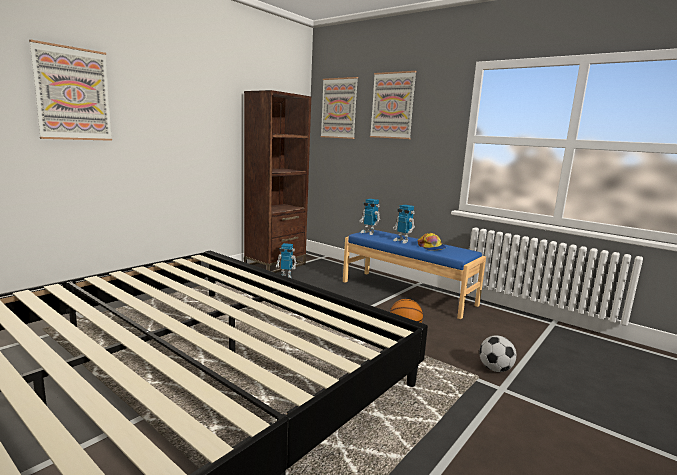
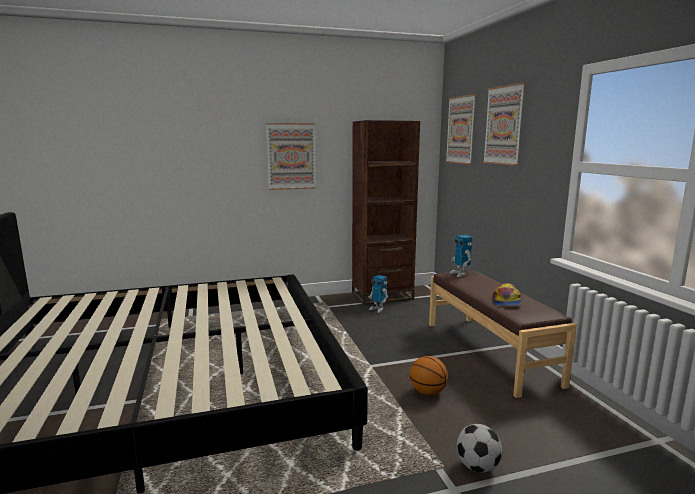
camera: 35 degrees right, 0 degrees up
picture [29,40,112,141] -> picture moved to [266,123,316,190]
blue bench [343,230,486,319] -> brown bench [429,270,577,398]
toy robot [393,205,415,244] -> none

